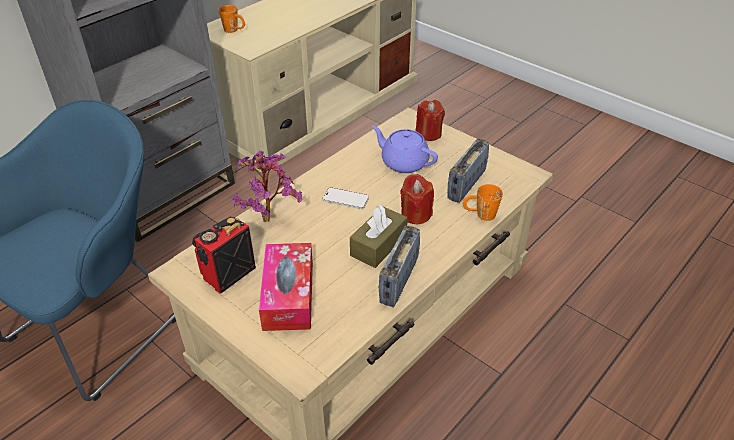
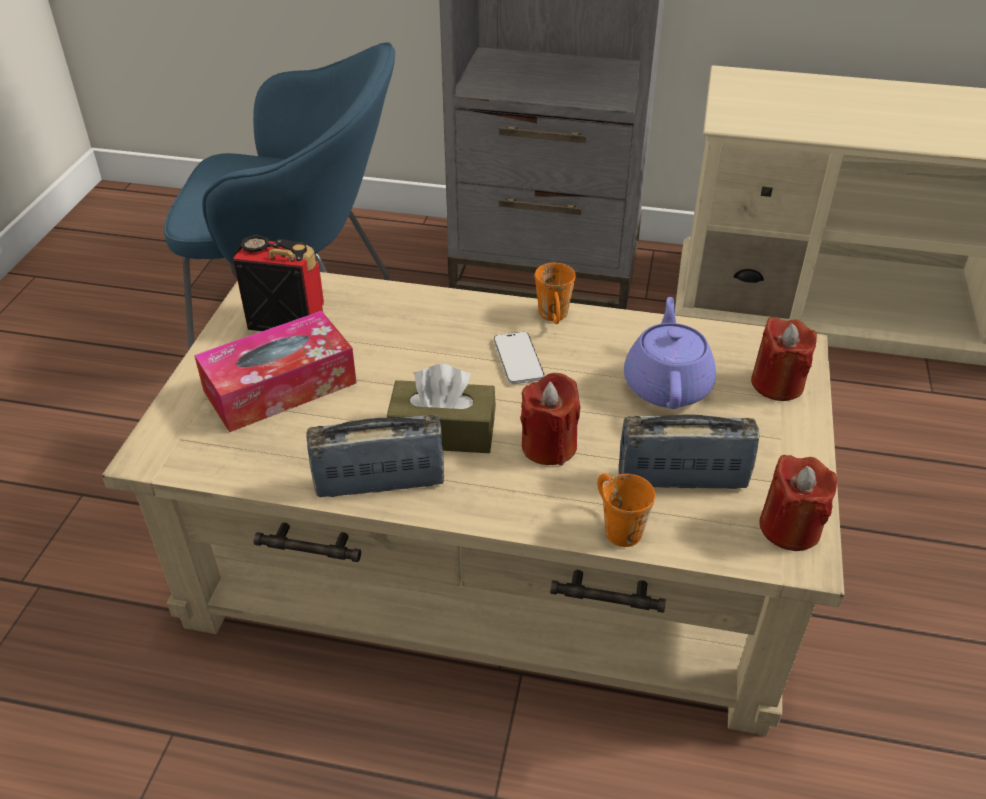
camera: 60 degrees right, 0 degrees up
orange mug [218,5,245,33] -> orange mug moved to [535,263,576,324]
potted plant [232,151,303,222] -> none
none -> red candle [759,455,837,551]

